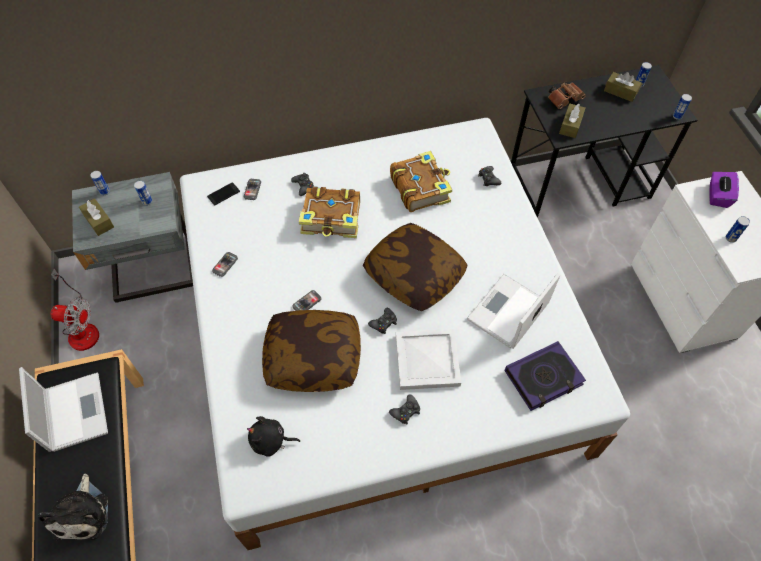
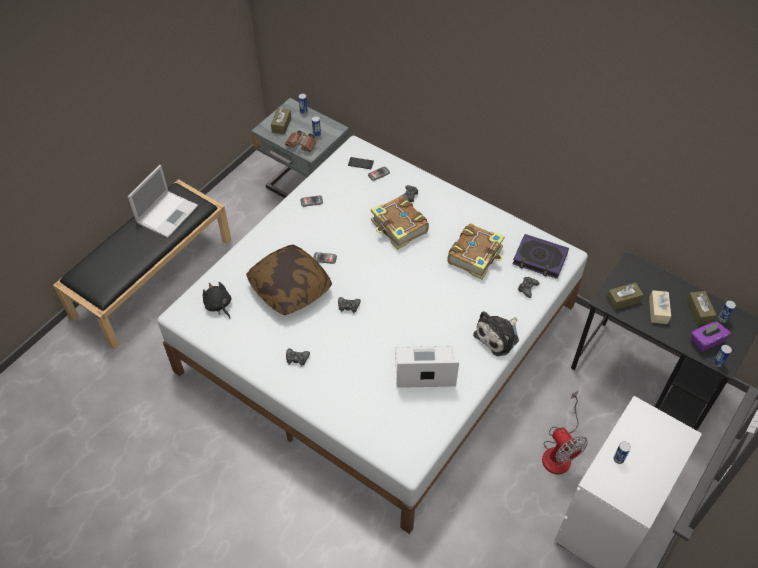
camera: 50 degrees right, 5 degrees down
plush toy [38,474,108,540] -> plush toy moved to [473,311,519,356]
fan [50,269,99,351] -> fan moved to [542,391,587,474]
pillow [363,223,468,311] -> none
white tray [396,329,461,390] -> none
book [505,341,586,411] -> book moved to [513,234,569,279]
brown binoculars [548,81,586,109] -> brown binoculars moved to [285,131,316,153]
purple tissue box [710,171,739,208] -> purple tissue box moved to [691,322,731,352]
none -> beige tissue box [649,290,671,324]

